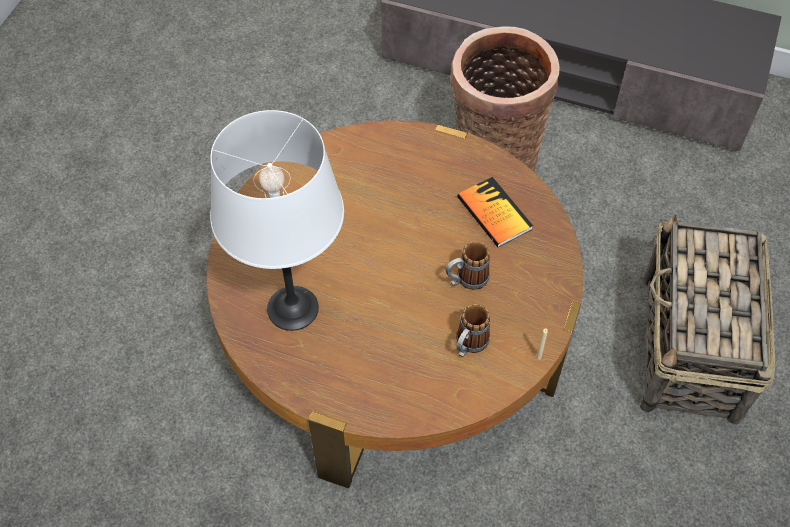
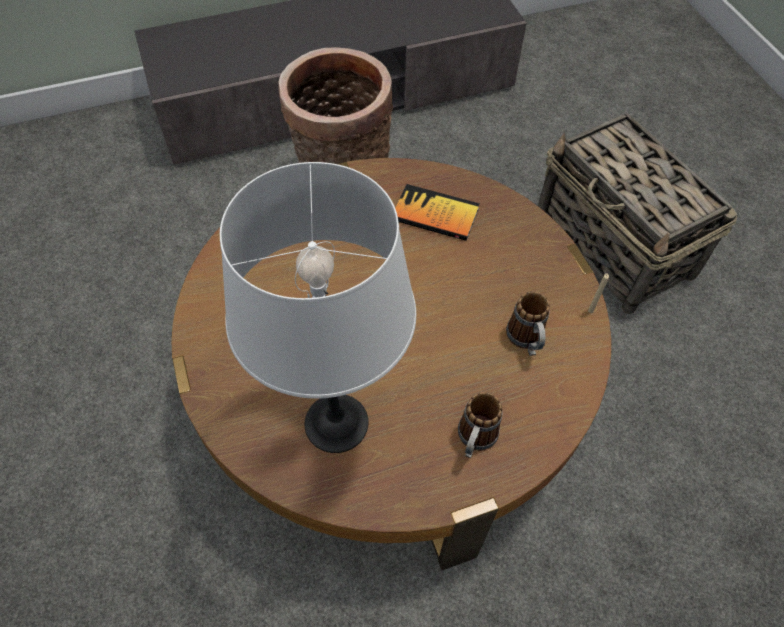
camera: 40 degrees left, 0 degrees up
mug [446,241,490,290] -> mug moved to [458,392,503,458]

